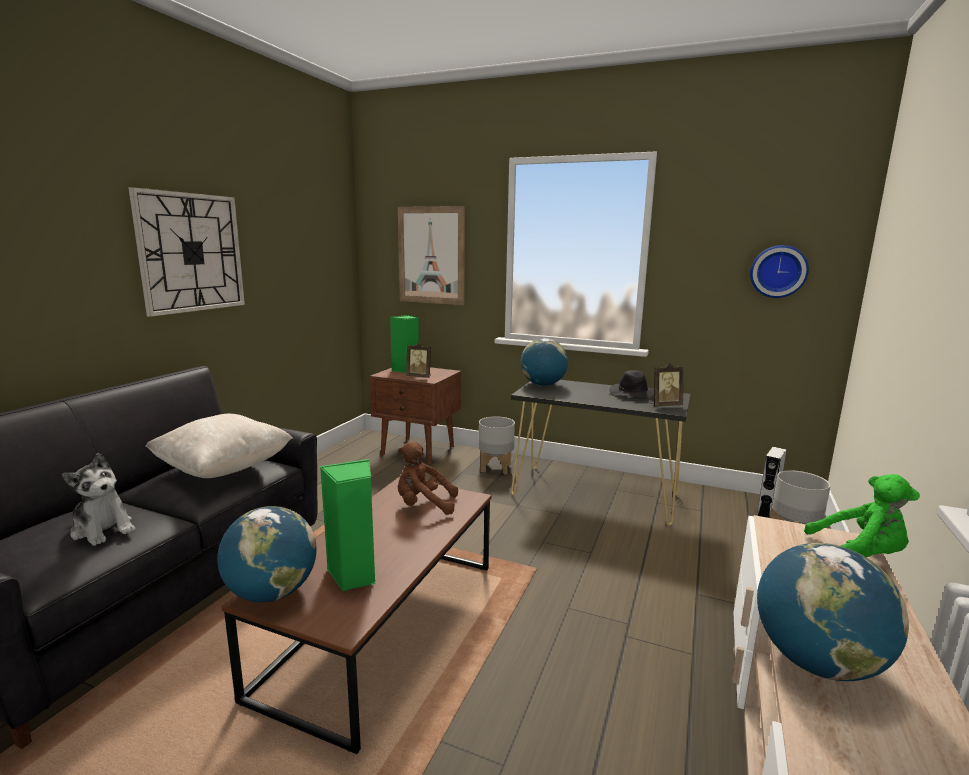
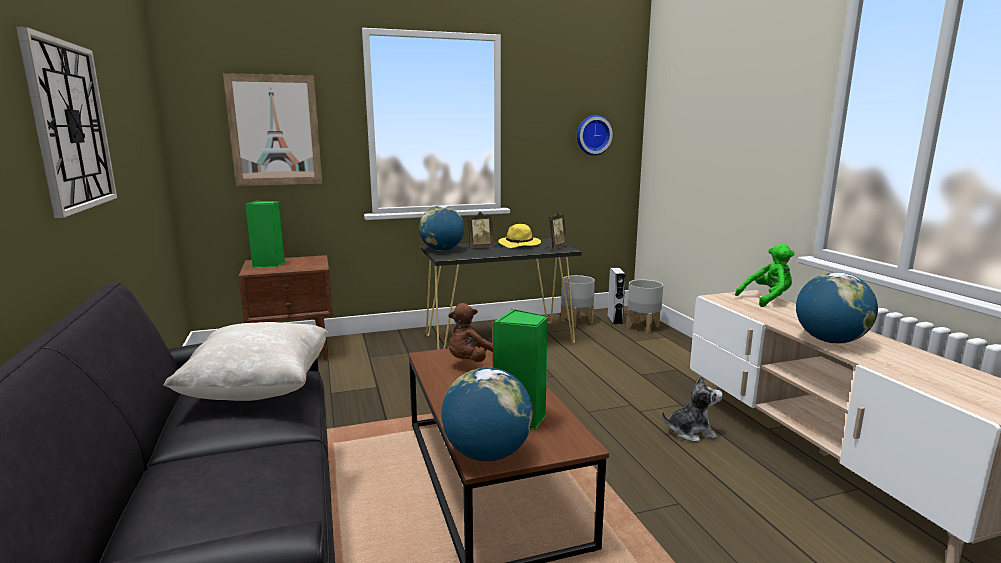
camera: 40 degrees left, 0 degrees up
plush toy [62,453,136,546] -> plush toy moved to [662,375,723,442]
picture frame [406,343,431,378] -> picture frame moved to [468,212,494,248]
grey planter [479,417,515,474] -> grey planter moved to [561,275,595,327]
black hat [609,370,654,398] -> yellow hat [498,224,541,248]

